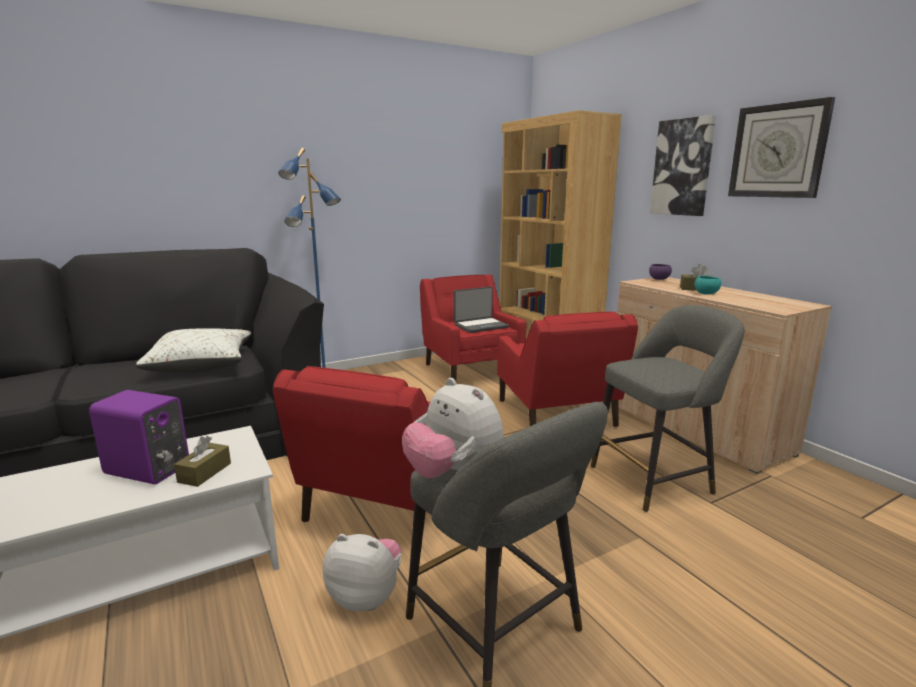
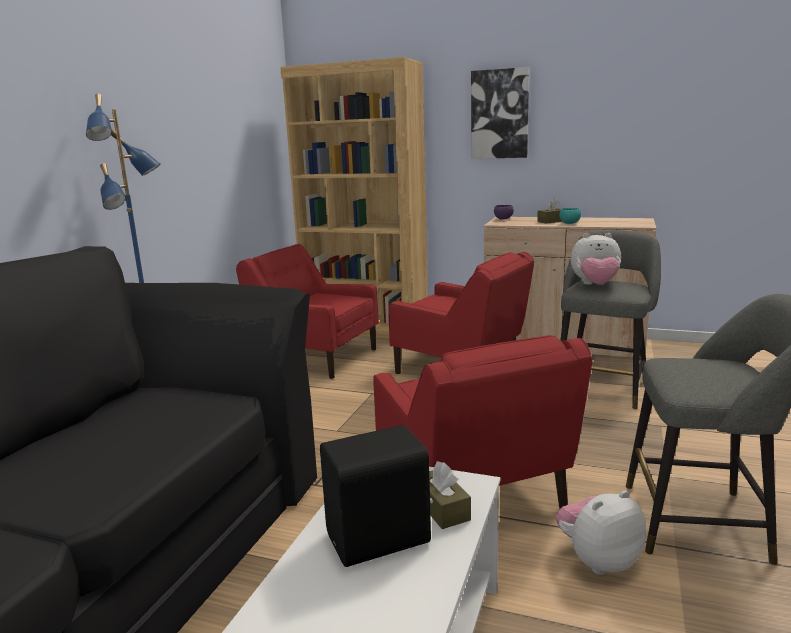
camera: 40 degrees left, 0 degrees up
purple speaker [89,390,189,484] -> black speaker [320,425,433,567]
white pillow [136,328,251,373] -> none
plush toy [402,378,503,478] -> plush toy moved to [571,233,621,285]
laptop [454,287,509,333] -> none
wall clock [728,97,835,198] -> none

